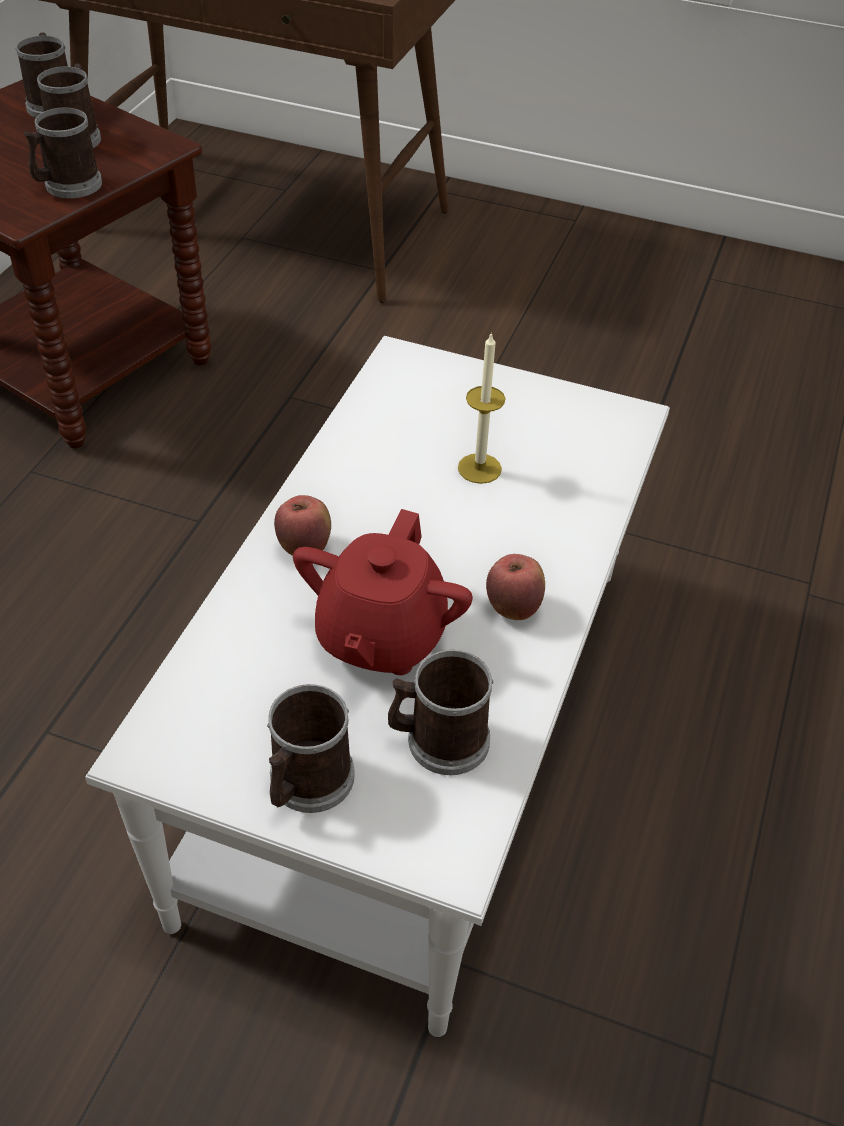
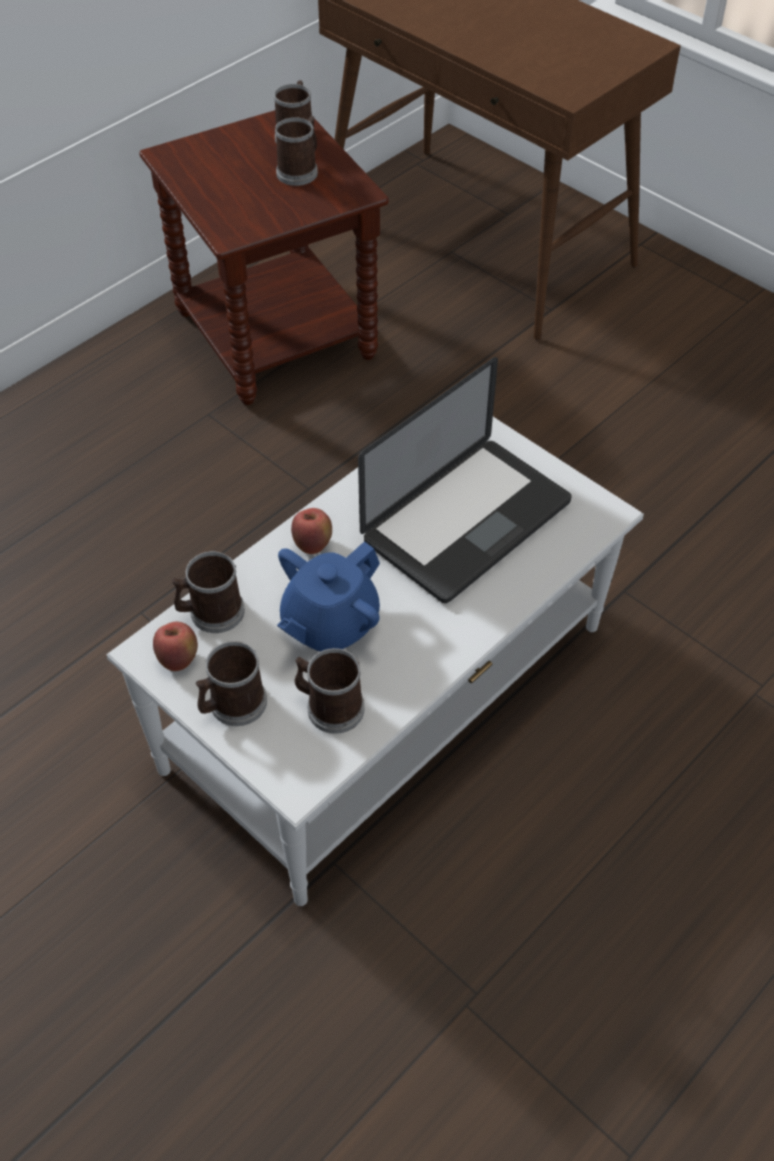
camera: 25 degrees right, 5 degrees up
mug [24,108,102,198] -> mug moved to [172,551,245,633]
red teapot [293,509,473,675] -> blue teapot [277,541,380,652]
candle [458,332,505,484] -> laptop [358,357,572,603]
apple [486,554,545,620] -> apple moved to [153,622,198,671]

